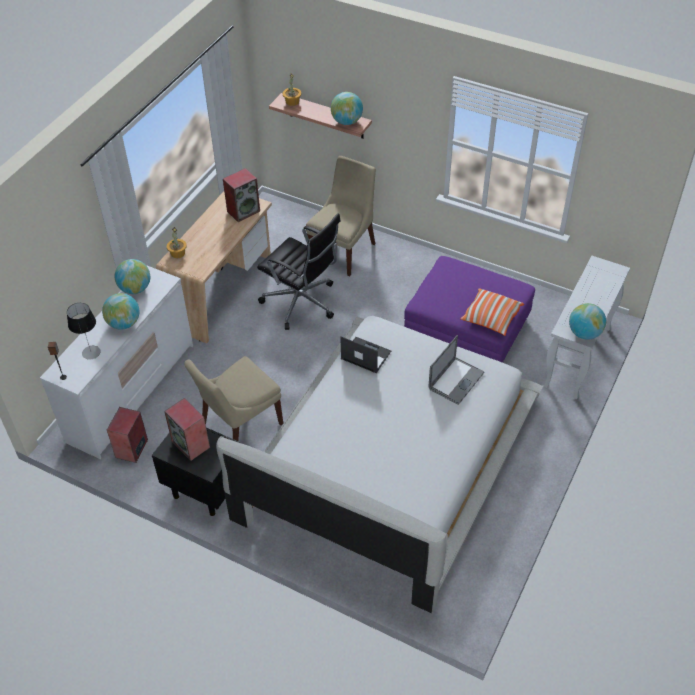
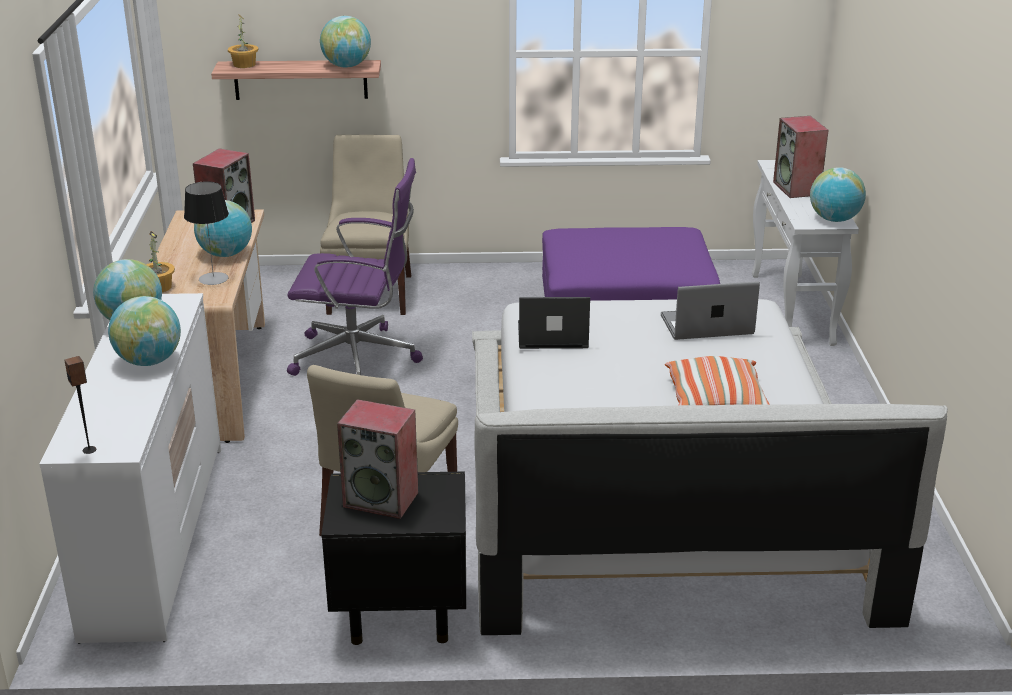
camera: 30 degrees left, 20 degrees down
table lamp [67,303,101,360] -> table lamp moved to [184,181,229,285]
speaker [107,407,148,463] -> speaker moved to [773,116,829,198]
black office chair [257,213,341,330] -> purple office chair [287,158,423,376]
laptop [428,335,484,405] -> laptop turned 105 degrees counterclockwise [661,281,760,340]
pillow [460,288,524,336] -> pillow moved to [665,356,769,405]
none -> globe [194,200,252,257]

